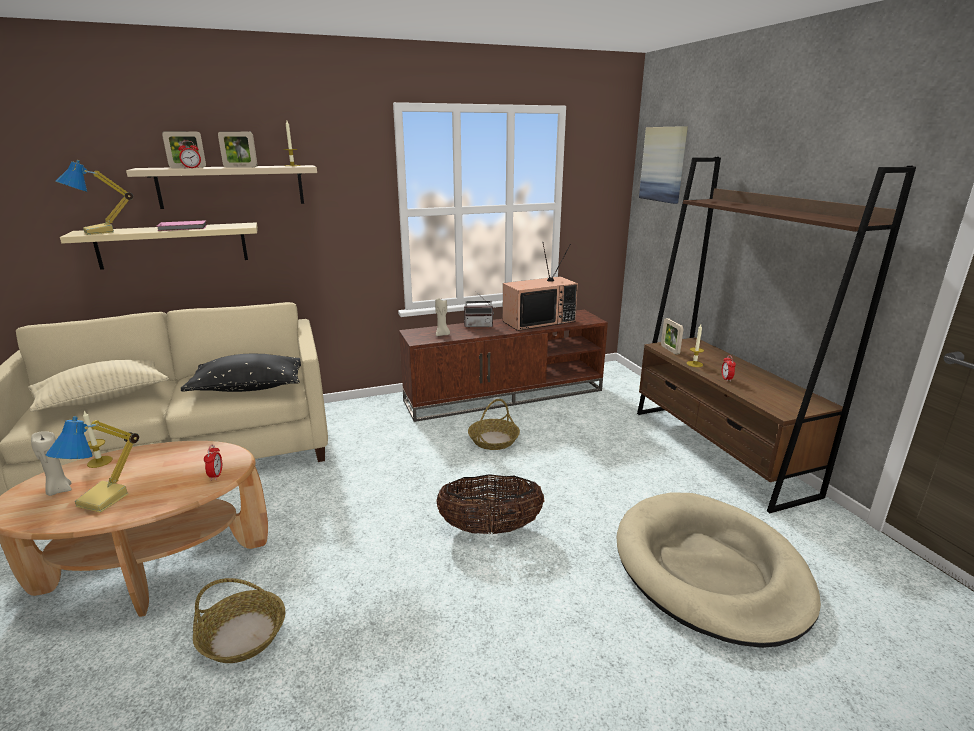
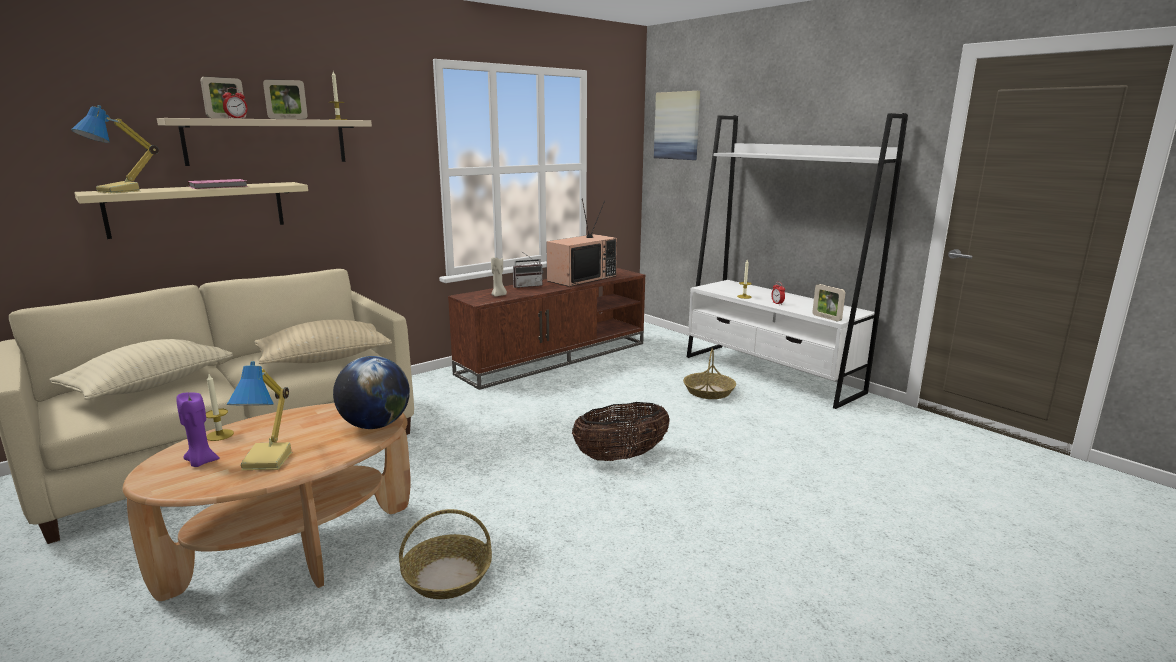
camera: 20 degrees left, 5 degrees down
beige candle [31,431,72,496] -> purple candle [176,392,220,467]
black pillow [180,354,301,392] -> beige pillow [254,320,392,364]
alarm clock [204,445,222,480] -> globe [333,356,410,429]
basket [468,399,520,450] -> basket moved to [683,348,736,399]
beige dog bed [617,492,821,648] -> none
brown bookcase [637,157,916,513] -> white bookcase [687,113,908,409]
picture frame [661,318,684,355] -> picture frame moved to [812,284,845,322]

